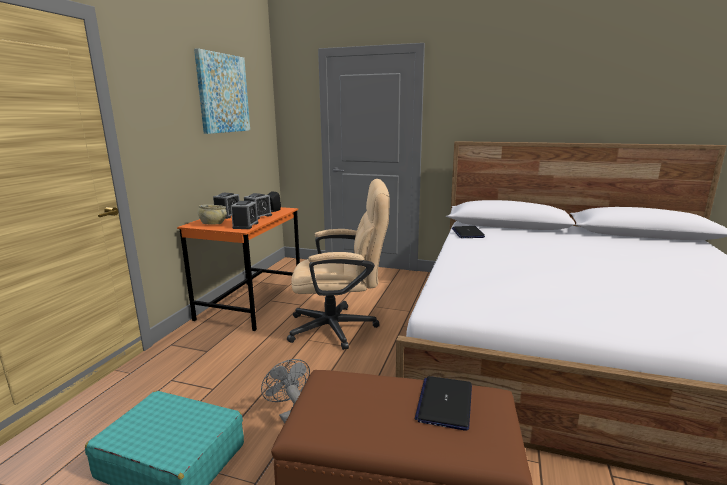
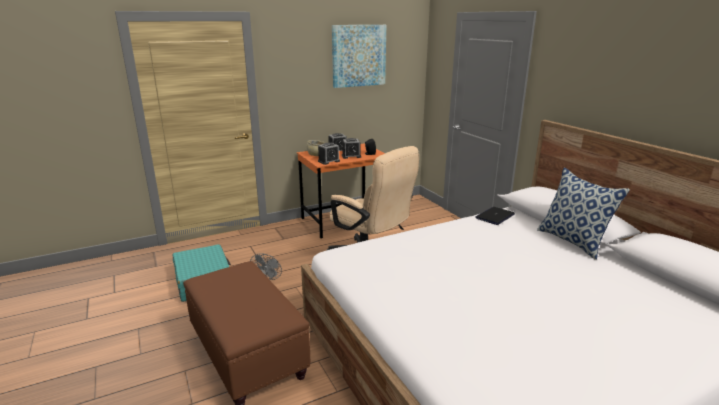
camera: 45 degrees right, 5 degrees up
laptop [415,376,472,431] -> none
none -> pillow [537,167,630,260]

